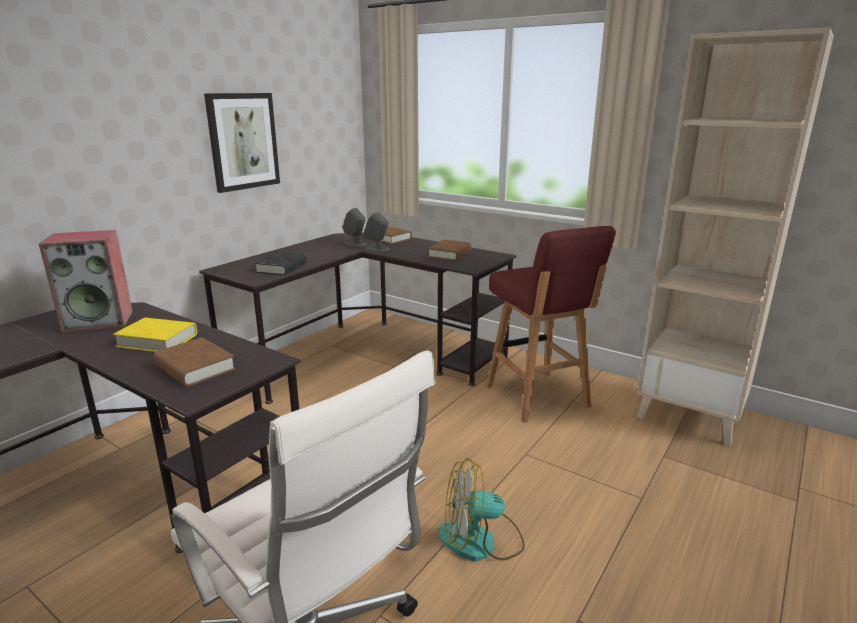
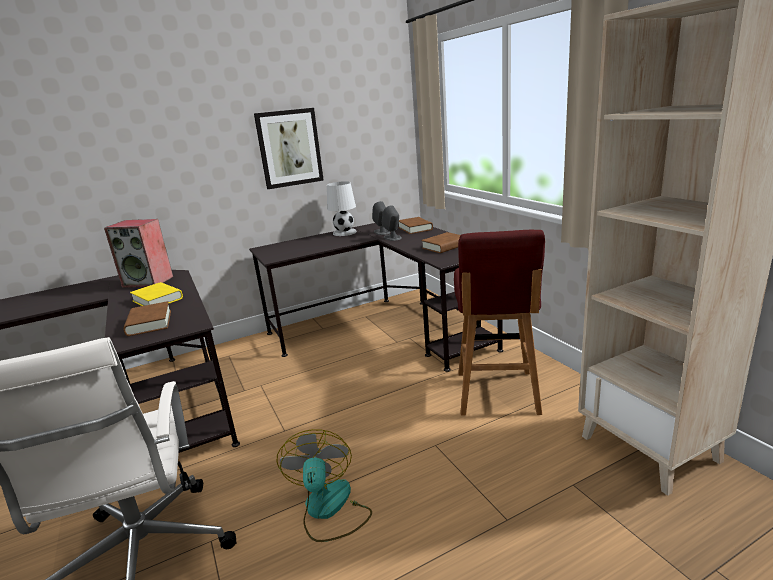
camera: 30 degrees right, 0 degrees up
black book [255,252,306,275] -> none
fan [439,458,525,562] -> fan turned 60 degrees clockwise [276,429,372,542]
none -> white table lamp [327,181,357,236]

